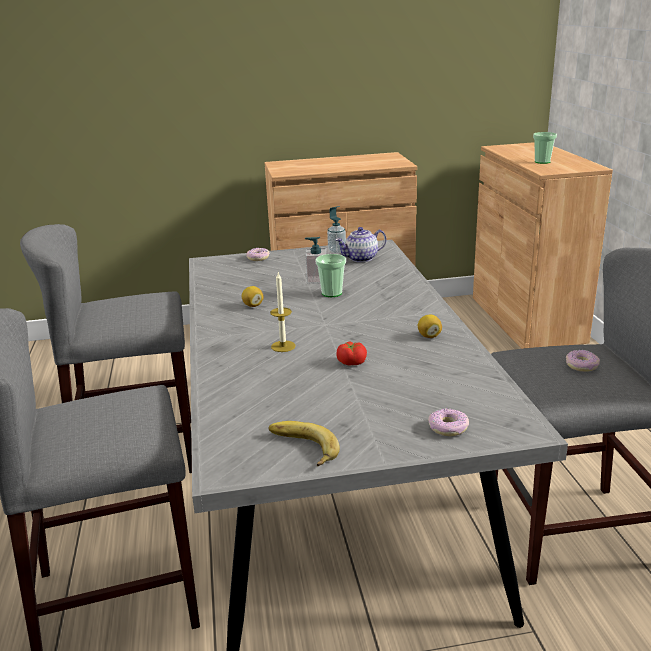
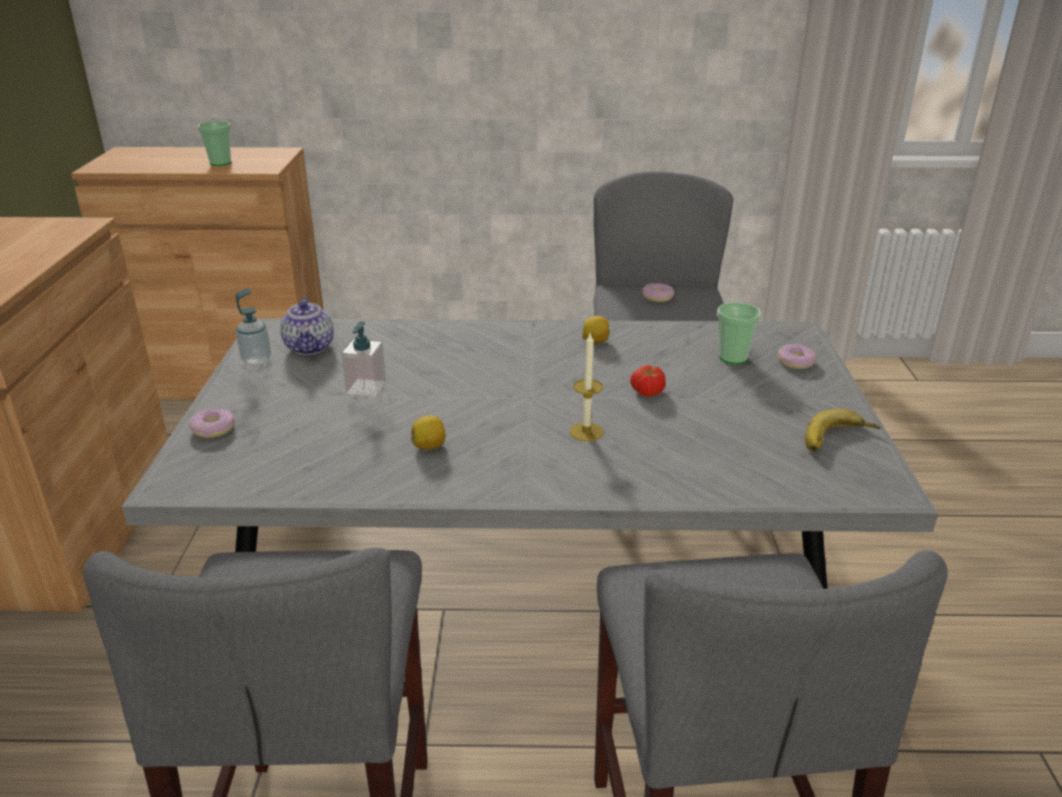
camera: 80 degrees left, 5 degrees up
cup [316,254,346,297] -> cup moved to [717,302,761,364]

